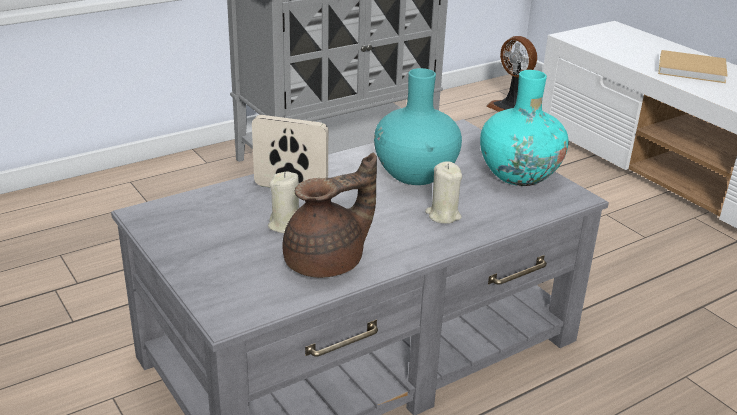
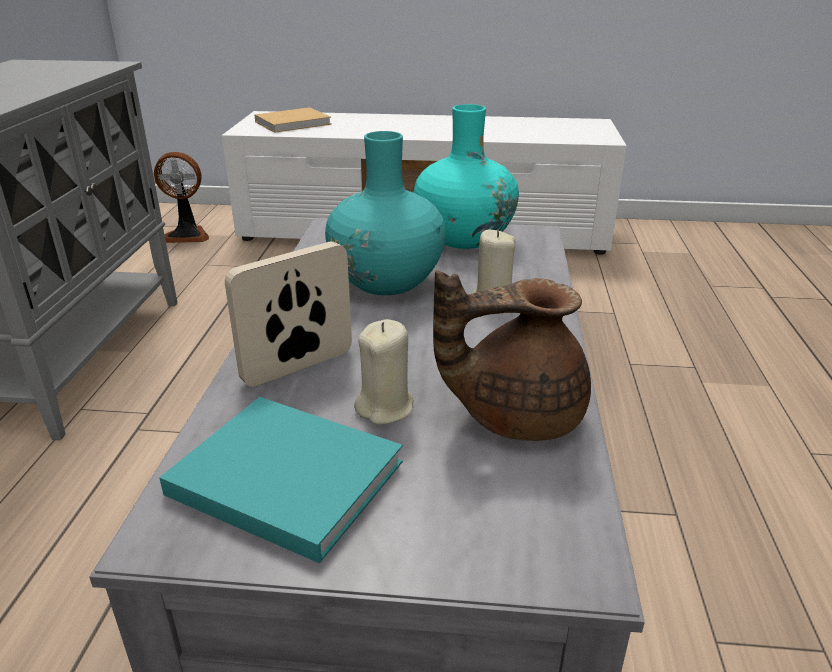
camera: 50 degrees left, 0 degrees up
brown teapot [283,153,377,278] -> brown teapot turned 105 degrees counterclockwise [433,270,591,441]
beige book [658,50,728,83] -> beige book moved to [254,107,331,133]
none -> turquoise book [159,397,403,563]

